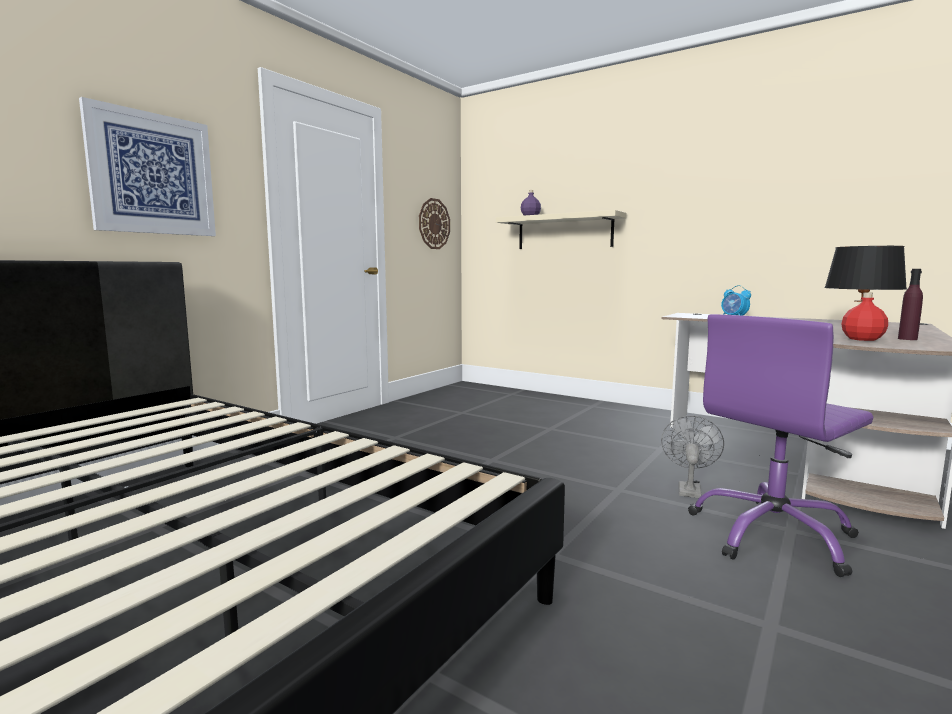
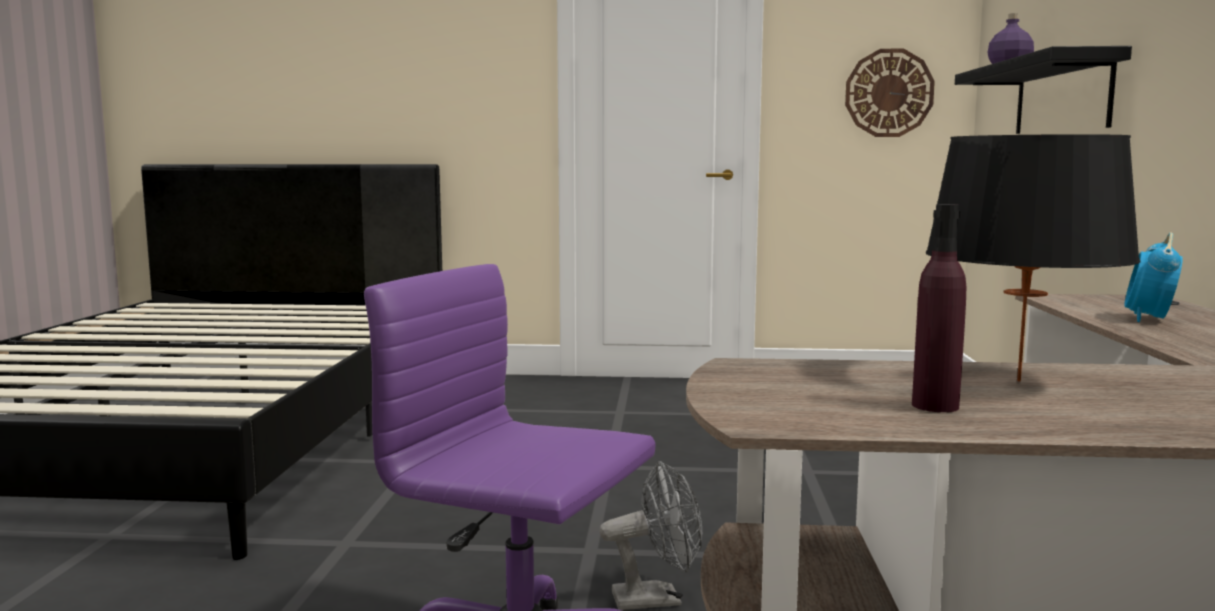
camera: 60 degrees right, 0 degrees up
picture [79,97,216,236] -> none
beige shelf [496,210,627,249] -> black shelf [955,46,1132,134]
red bottle [841,292,888,341] -> none

